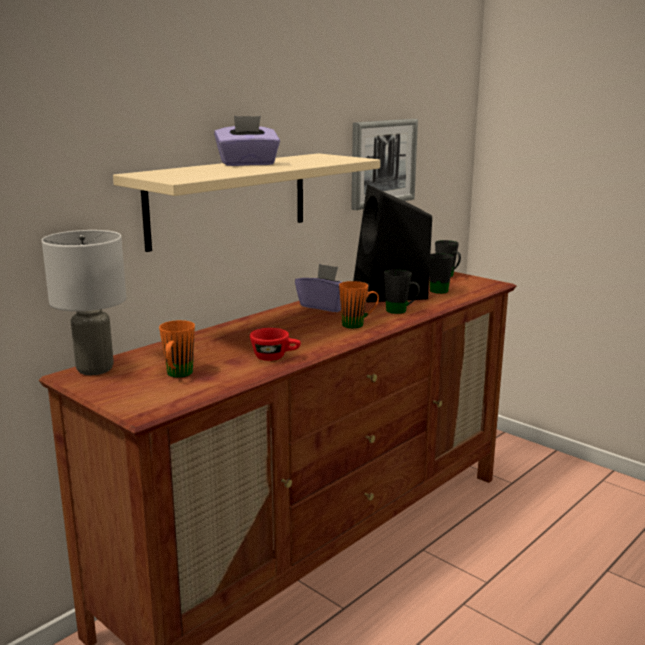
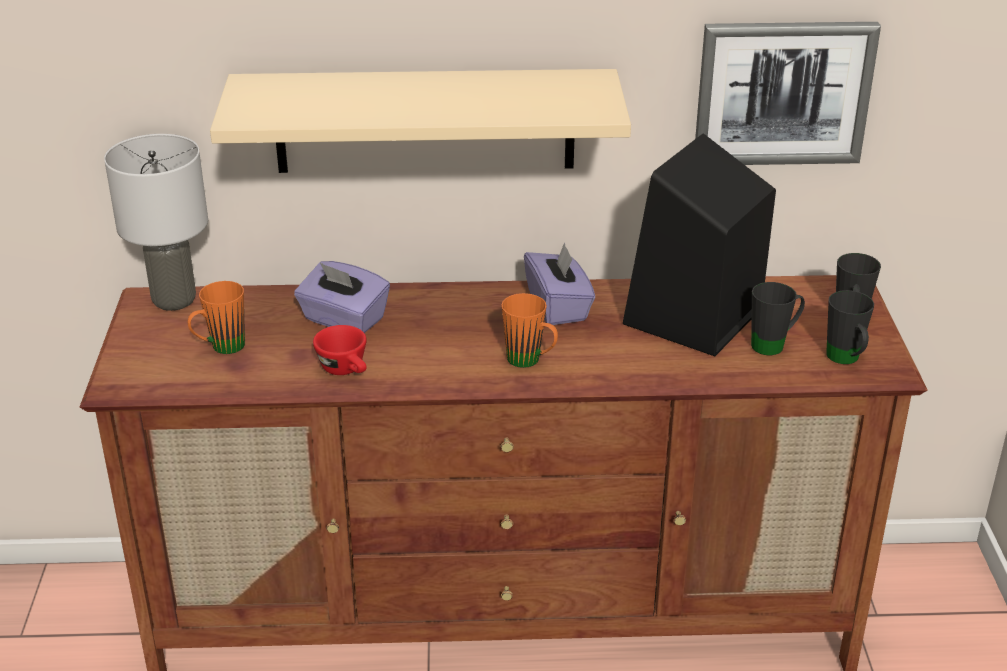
camera: 45 degrees right, 15 degrees up
purple tissue box [214,116,280,166] -> purple tissue box moved to [294,261,390,333]
black mug [384,269,420,314] -> black mug moved to [826,290,874,364]

